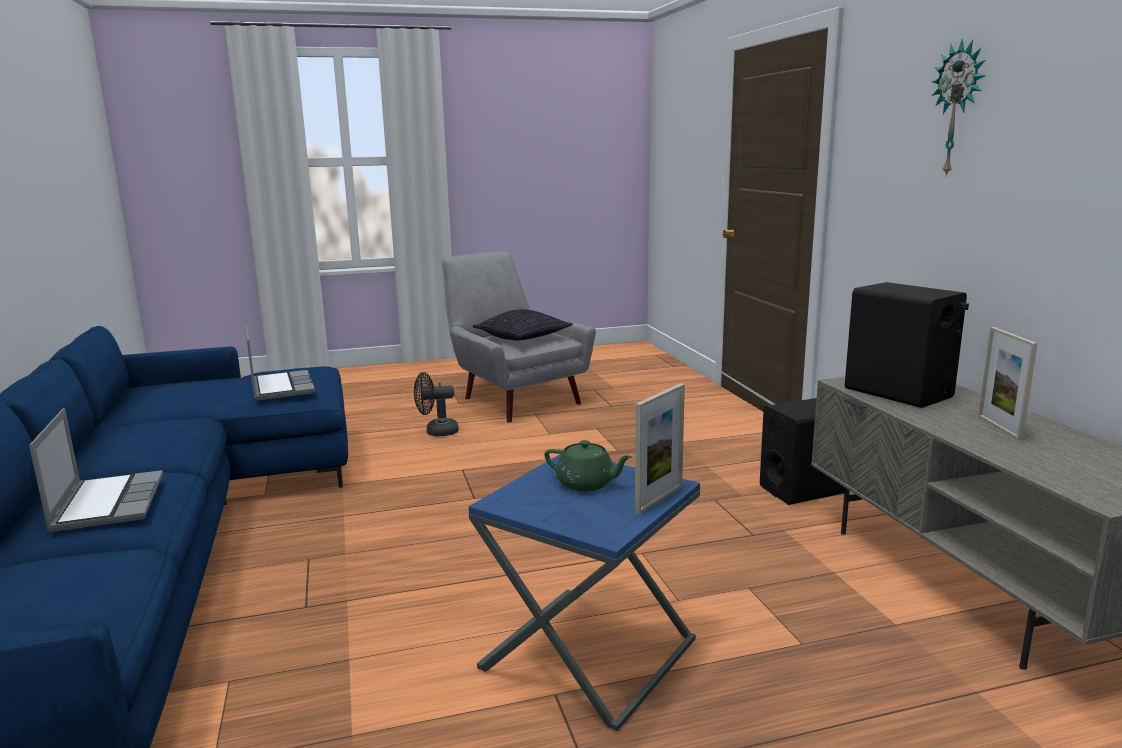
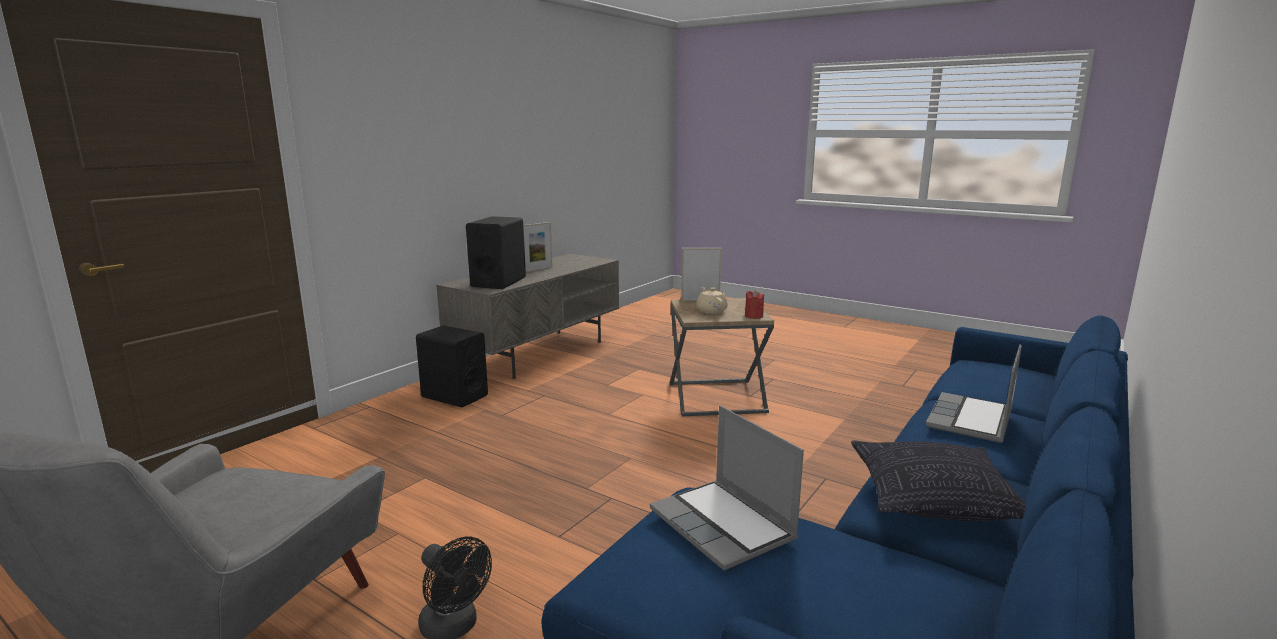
camera: 130 degrees left, 0 degrees up
laptop [245,325,315,400] -> laptop turned 60 degrees counterclockwise [650,406,804,571]
blue side table [469,454,700,731] -> brown side table [670,298,774,417]
pillow [473,309,573,340] -> pillow moved to [851,440,1026,521]
green teapot [545,440,633,491] -> beige teapot [697,287,728,314]
wall clock [932,39,986,177] -> none
none -> red candle [745,290,764,319]

